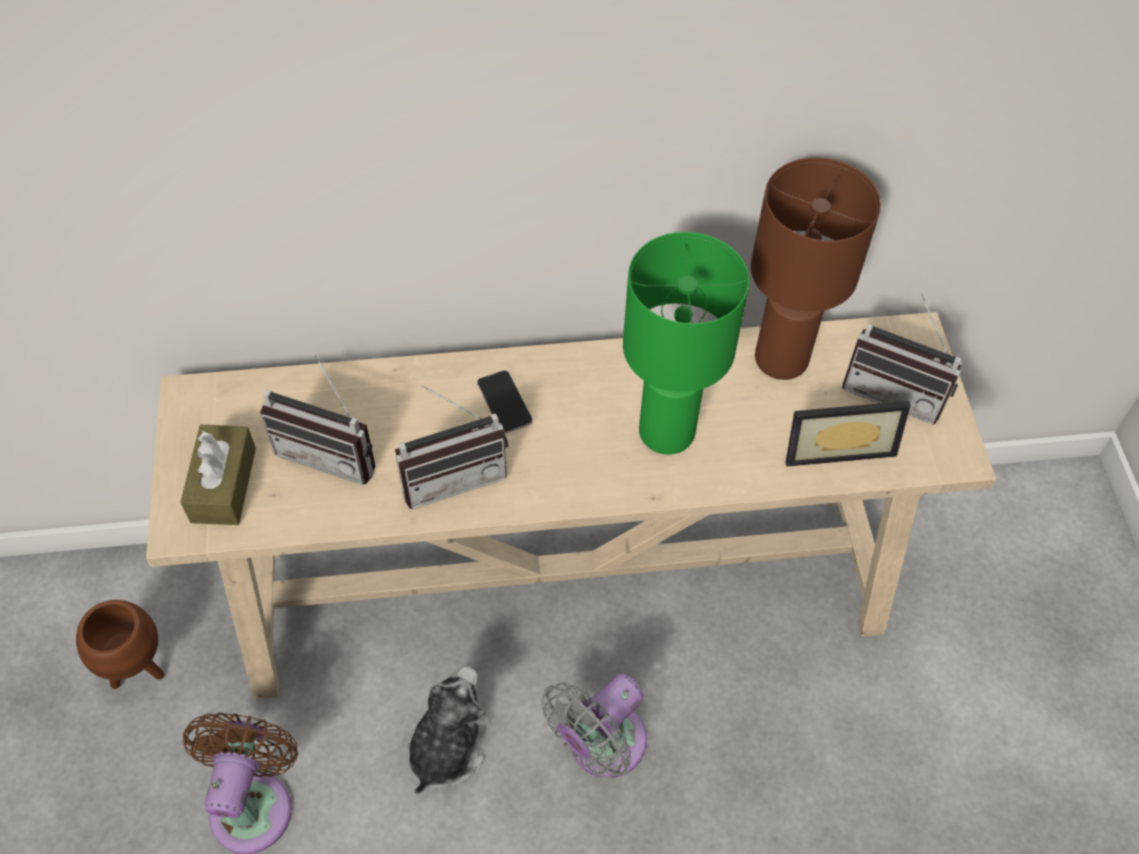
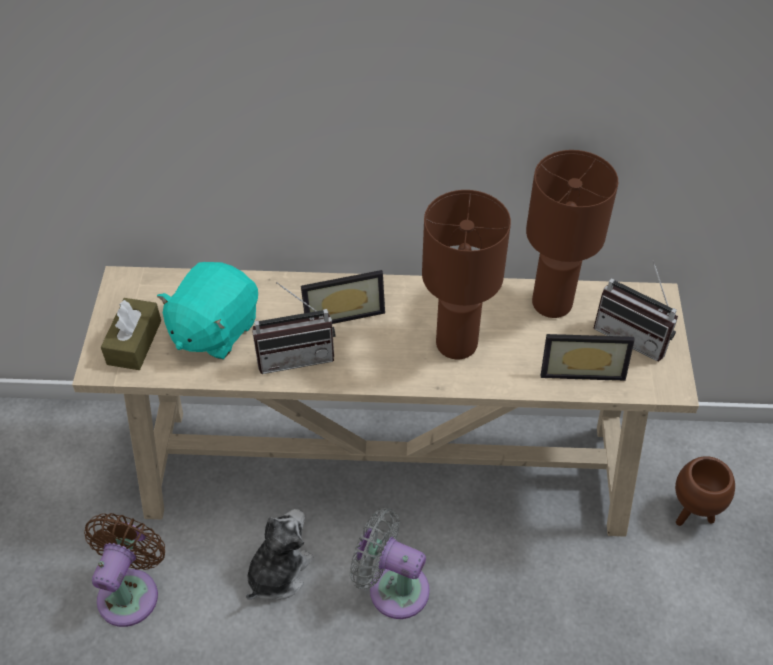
camera: 10 degrees right, 5 degrees down
brown planter [76,600,165,689] -> brown planter moved to [675,456,735,526]
radio [260,354,376,485] -> turquoise plush toy [157,262,258,359]
phone [477,370,533,434] -> picture frame [301,270,385,324]
grey fan [541,674,647,779] -> grey fan turned 60 degrees clockwise [350,508,430,619]
green table lamp [623,232,749,455] -> brown table lamp [422,190,511,359]

